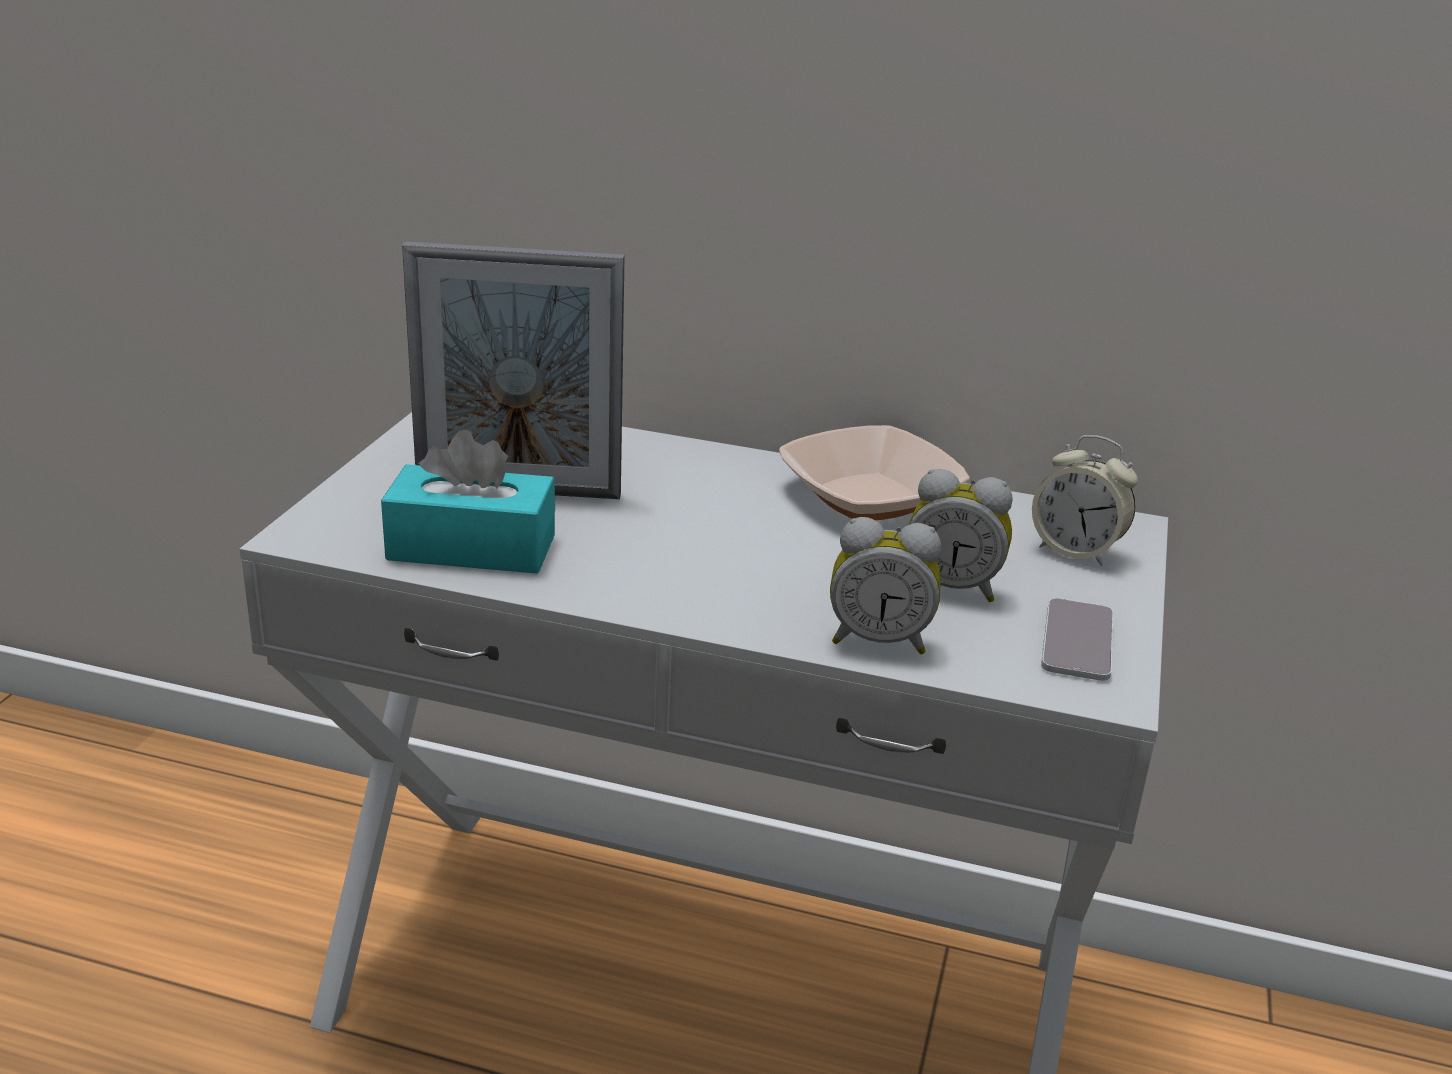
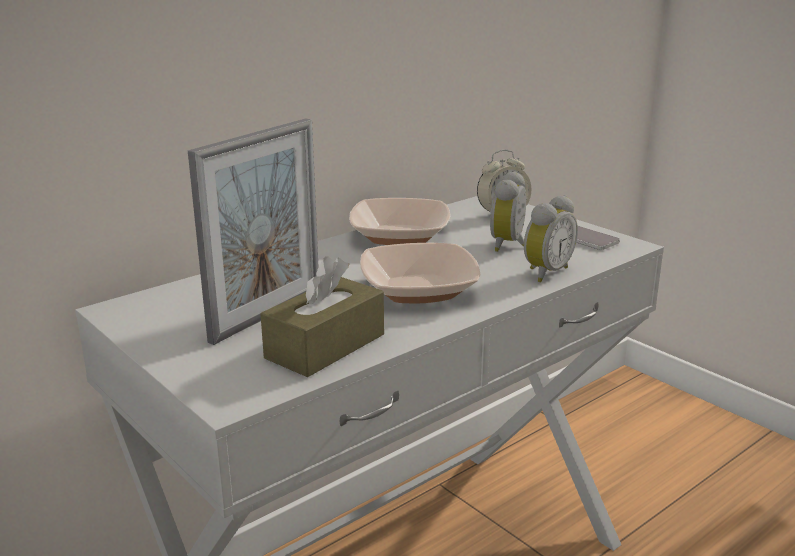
camera: 55 degrees left, 5 degrees down
turquoise tissue box [381,429,555,573] -> brown tissue box [261,256,384,377]
alarm clock [909,469,1013,602] -> alarm clock turned 150 degrees clockwise [490,171,526,252]
none -> bowl [360,243,481,304]

